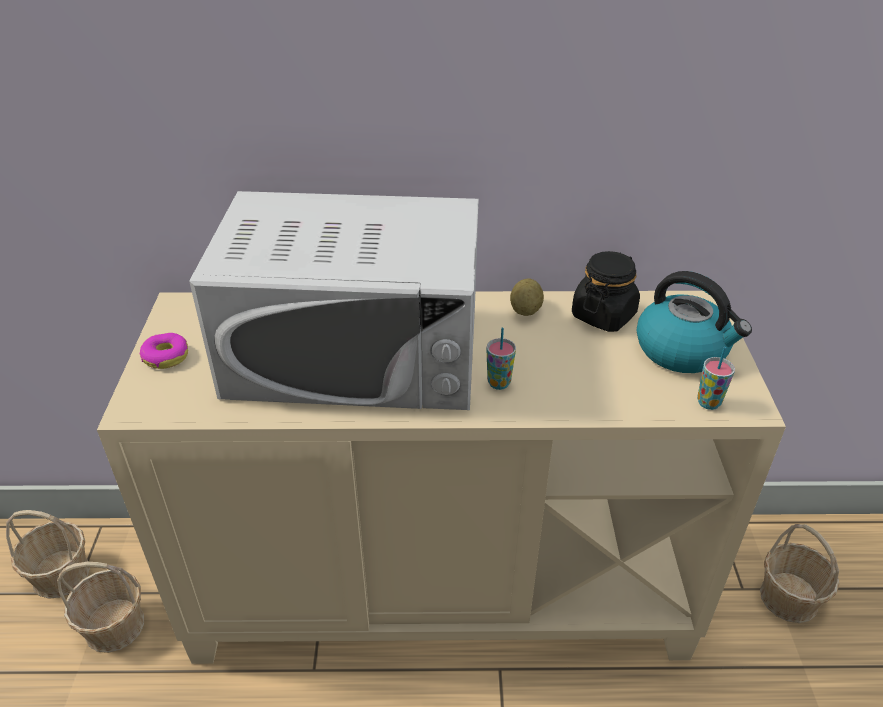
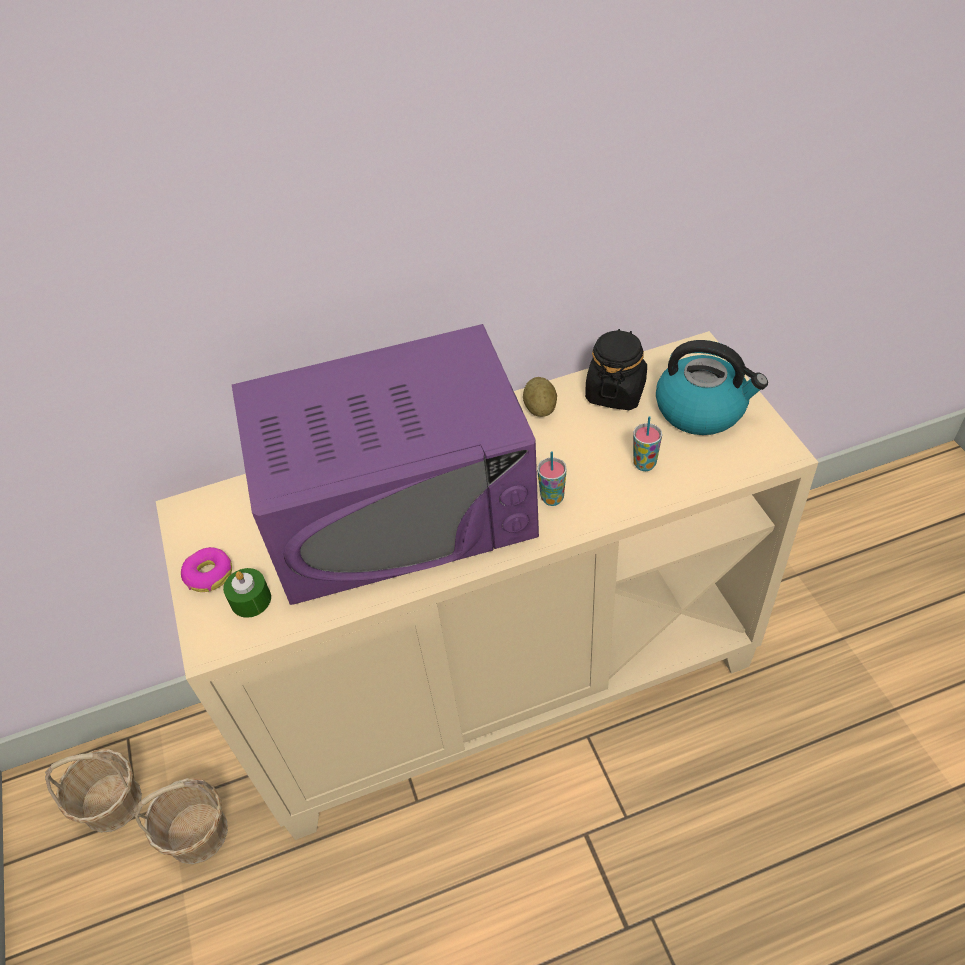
camera: 15 degrees left, 10 degrees up
white microwave [189,191,479,410] -> purple microwave [232,324,539,605]
cup [697,347,735,410] -> cup moved to [633,416,662,471]
basket [760,524,840,623] -> none
none -> green candle [223,568,271,618]

